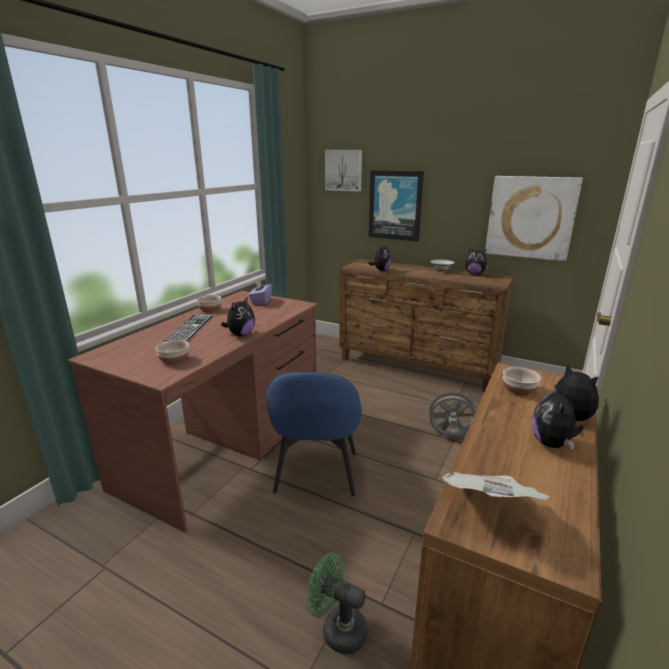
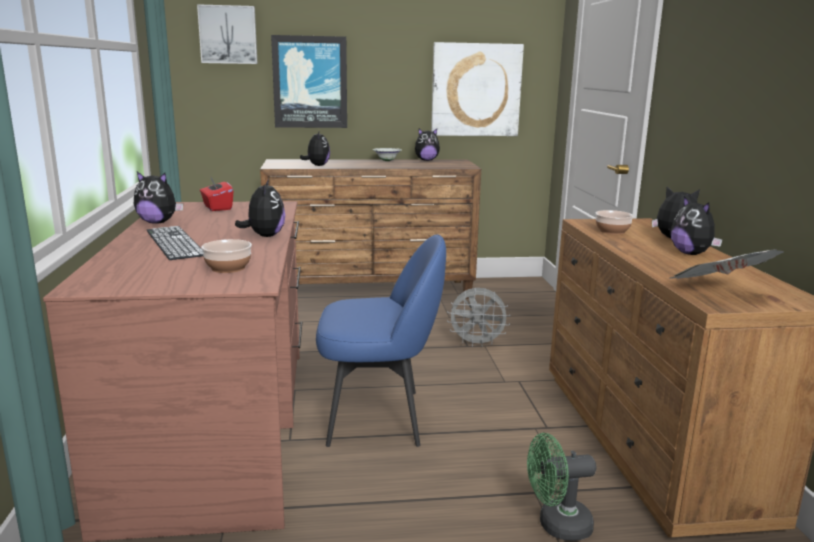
camera: 35 degrees left, 5 degrees down
bowl [196,295,221,312] -> plush toy [134,172,183,224]
purple tissue box [249,280,272,305] -> red tissue box [200,176,233,211]
blue chair [266,372,362,496] -> blue chair turned 60 degrees counterclockwise [316,234,446,447]
grey fan [426,389,477,437] -> grey fan turned 150 degrees counterclockwise [447,288,510,347]

